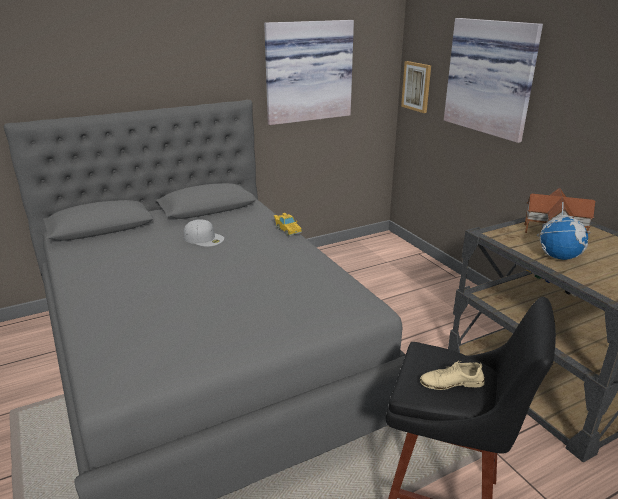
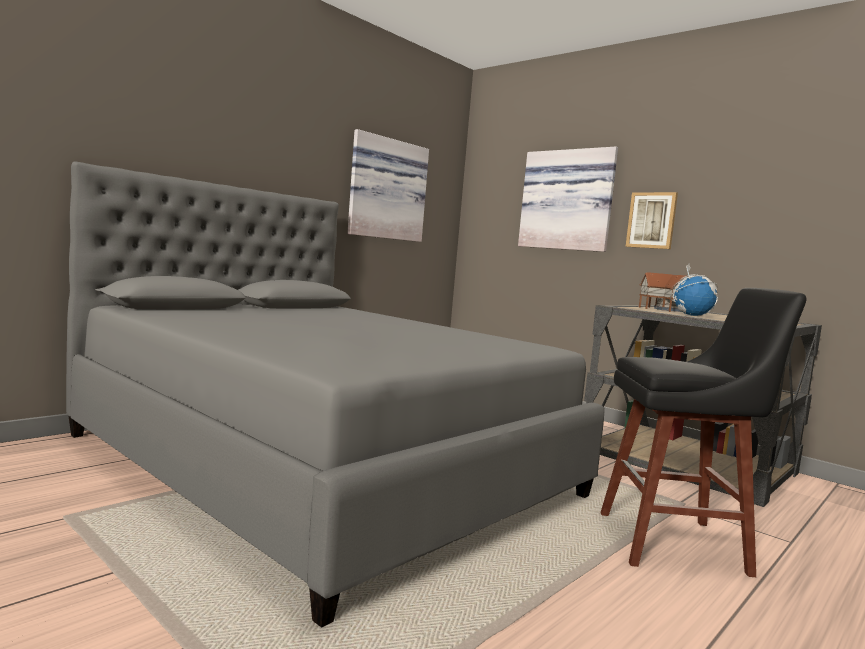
camera: 20 degrees left, 20 degrees down
white cap [183,219,224,247] -> none
yellow toy car [273,213,302,236] -> none
picture [401,61,431,113] -> picture moved to [626,192,678,249]
beige shoe [420,361,485,390] -> none

